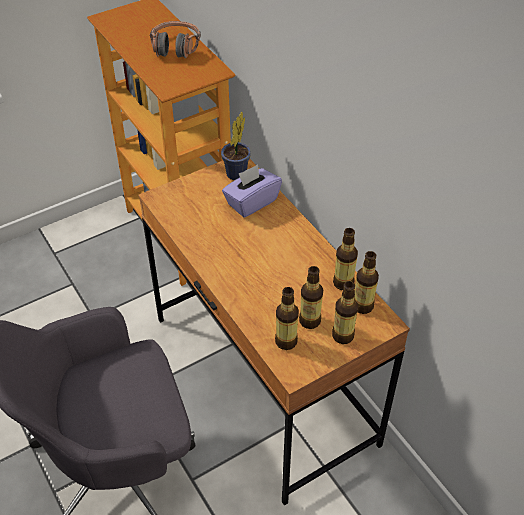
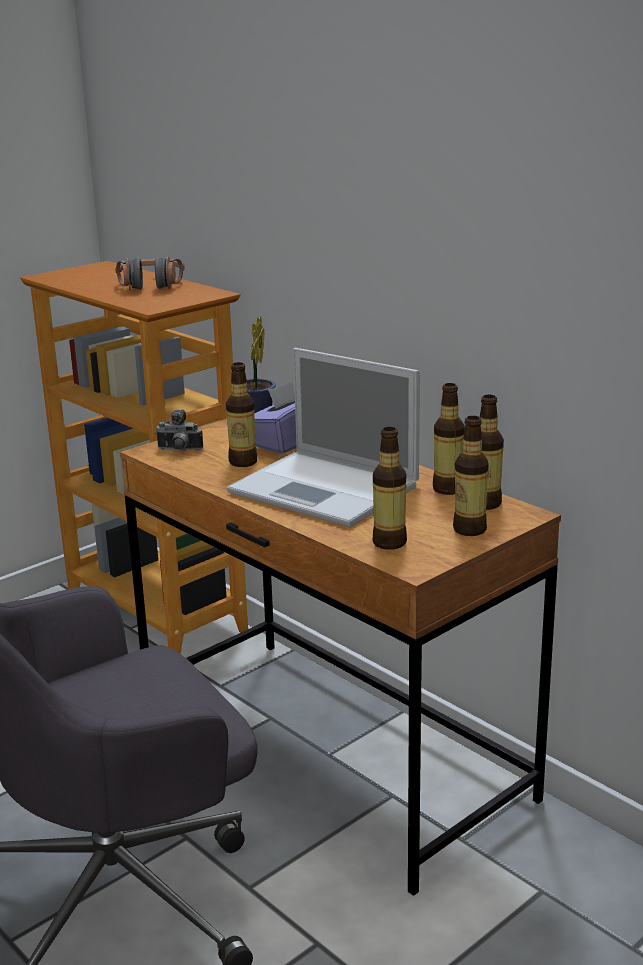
camera: 10 degrees left, 25 degrees down
bottle [299,266,323,329] -> bottle moved to [226,362,257,467]
none -> camera [155,410,203,451]
none -> laptop [227,348,420,528]

